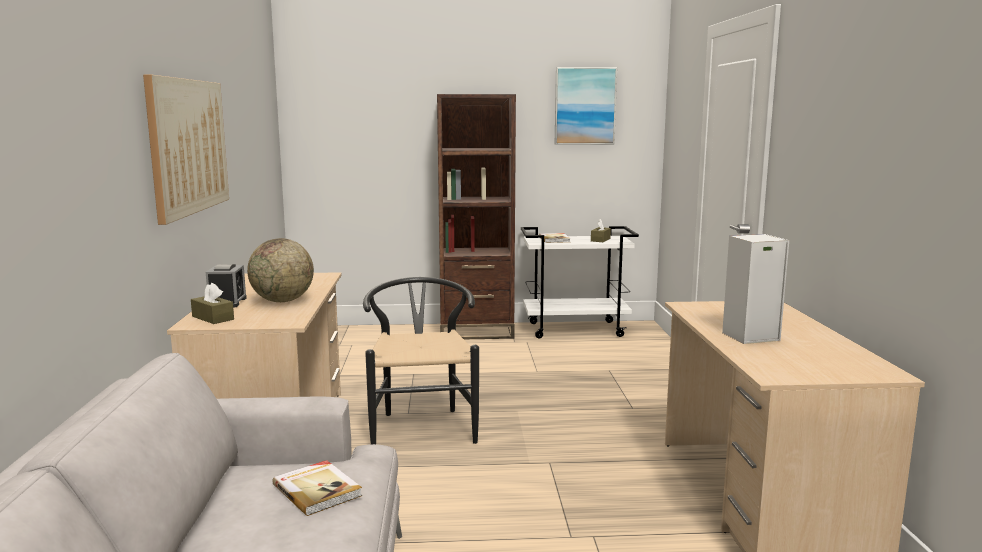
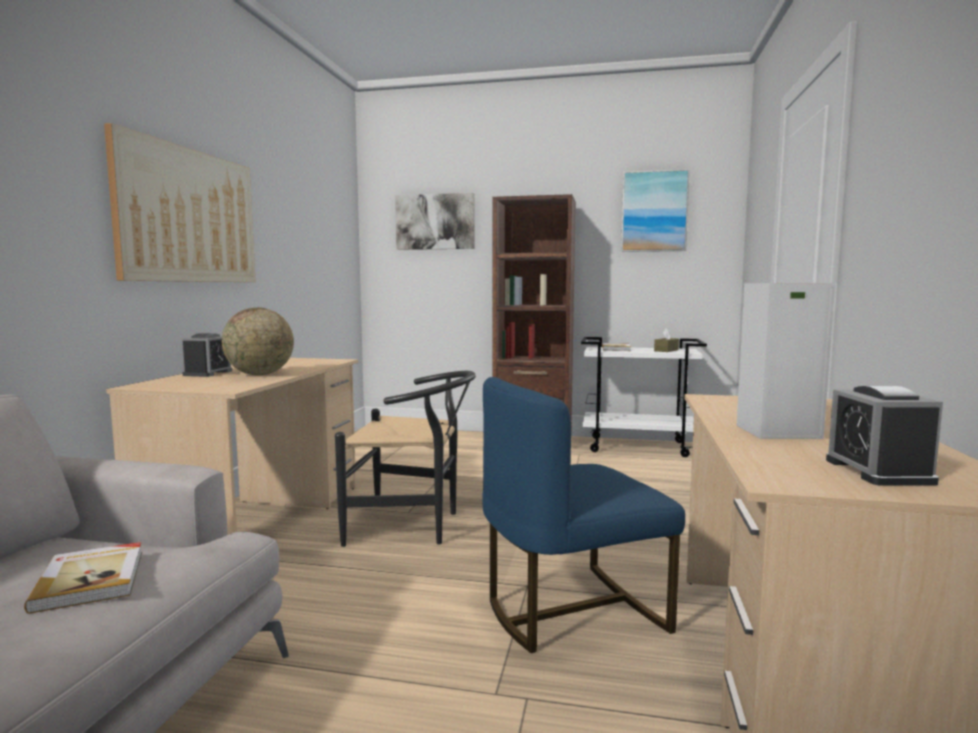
camera: 15 degrees right, 5 degrees down
brown tissue box [191,283,234,324] -> none
black chair [363,277,479,444] -> black chair turned 90 degrees clockwise [335,371,476,547]
none -> picture [395,193,475,250]
none -> blue chair [482,377,685,653]
none -> alarm clock [826,386,943,486]

